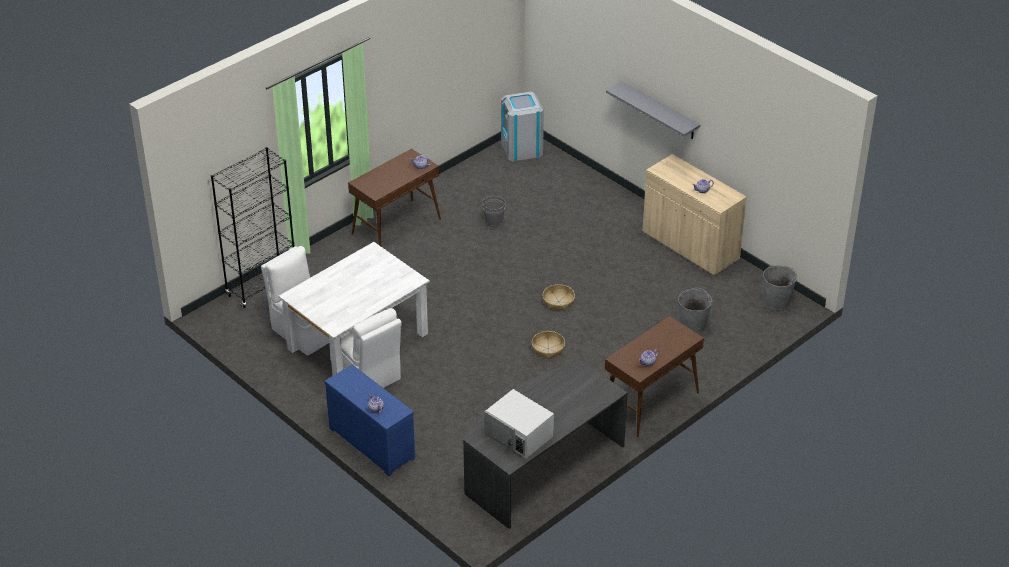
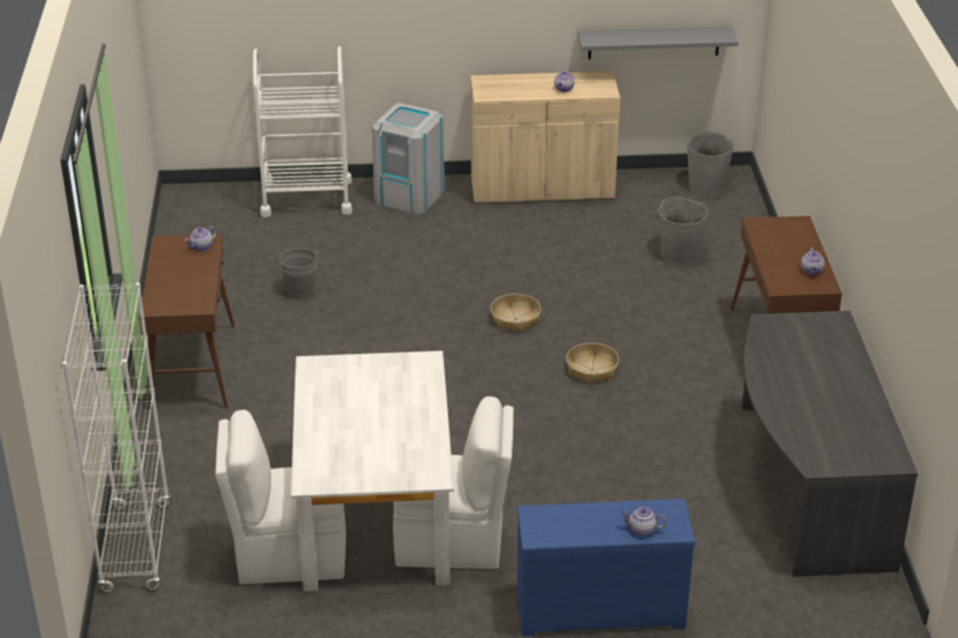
camera: 50 degrees left, 5 degrees down
black bookcase [211,147,294,308] -> white bookcase [62,283,170,592]
white microwave [484,389,554,459] -> none
grey trash can [501,92,544,162] -> grey trash can moved to [372,103,444,214]
grey shelf [606,81,700,139] -> grey shelf moved to [577,27,738,59]
none -> white cart [253,46,352,217]

